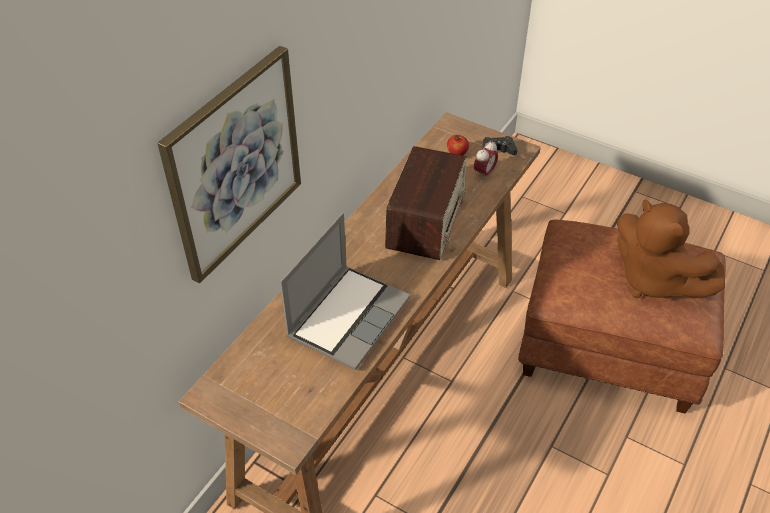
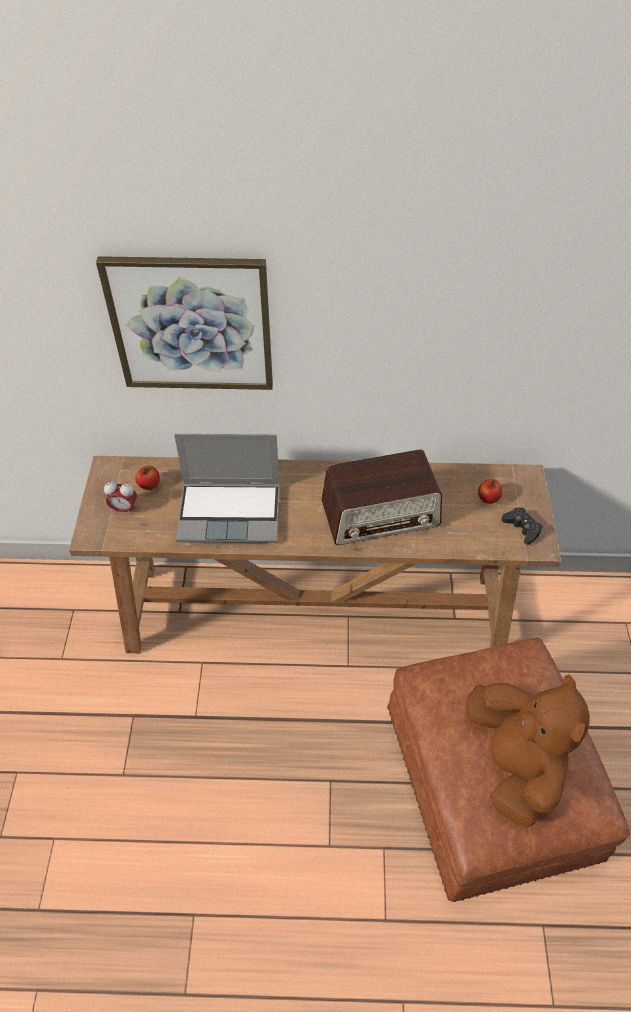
camera: 60 degrees right, 5 degrees up
alarm clock [474,141,498,180] -> alarm clock moved to [104,481,137,514]
brown plush toy [617,199,725,298] -> brown plush toy turned 150 degrees clockwise [466,674,590,827]
none -> apple [135,466,160,490]

